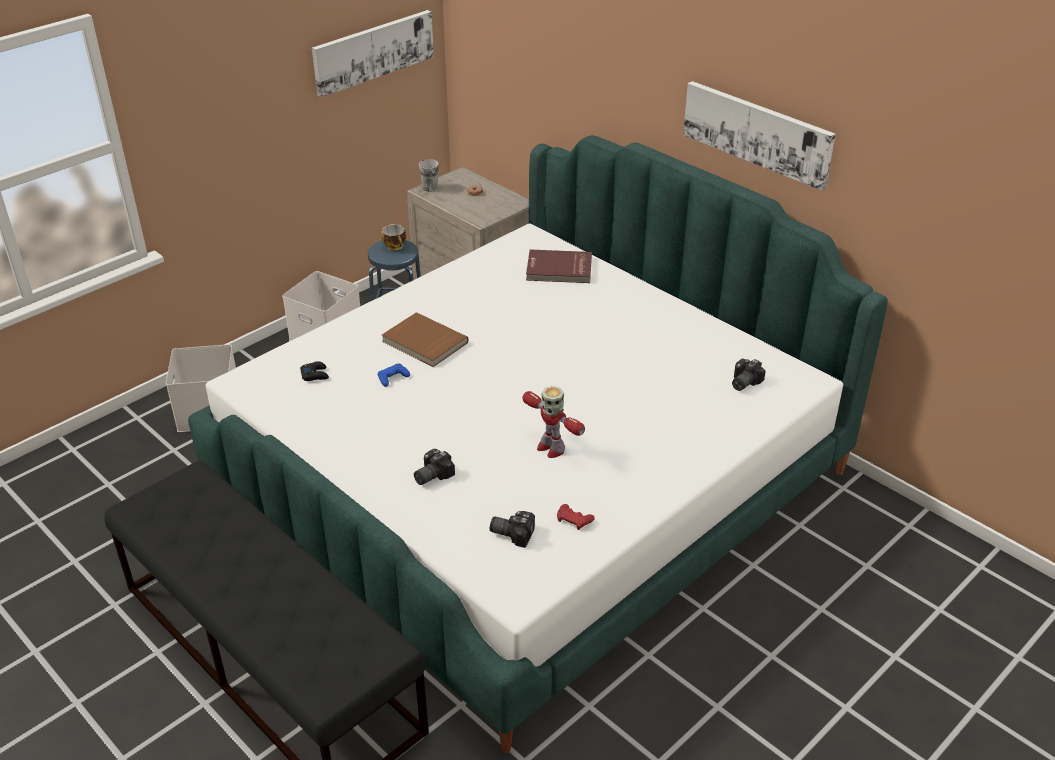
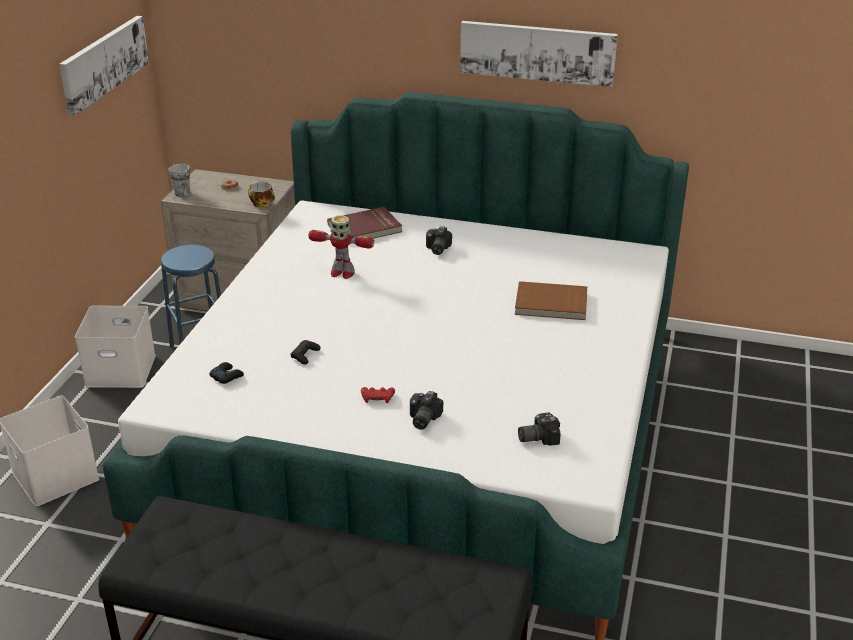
camera: 30 degrees left, 5 degrees down
blue game controller [378,363,410,387] -> black game controller [290,340,321,365]
cup [382,224,406,250] -> cup moved to [248,182,275,207]
brown book [382,312,468,367] -> brown book moved to [515,281,587,320]
toy robot [522,386,585,458] -> toy robot moved to [308,215,374,279]
red game controller [557,504,595,530] -> red game controller moved to [361,387,395,403]
camera [732,359,766,391] -> camera moved to [426,226,452,255]

